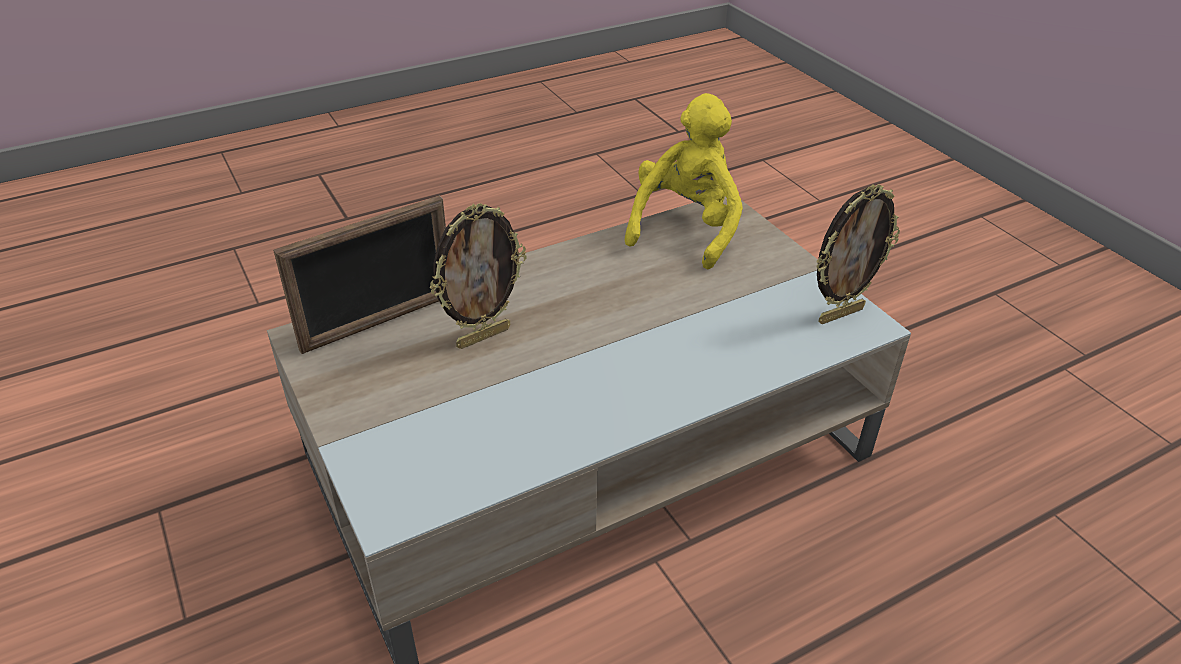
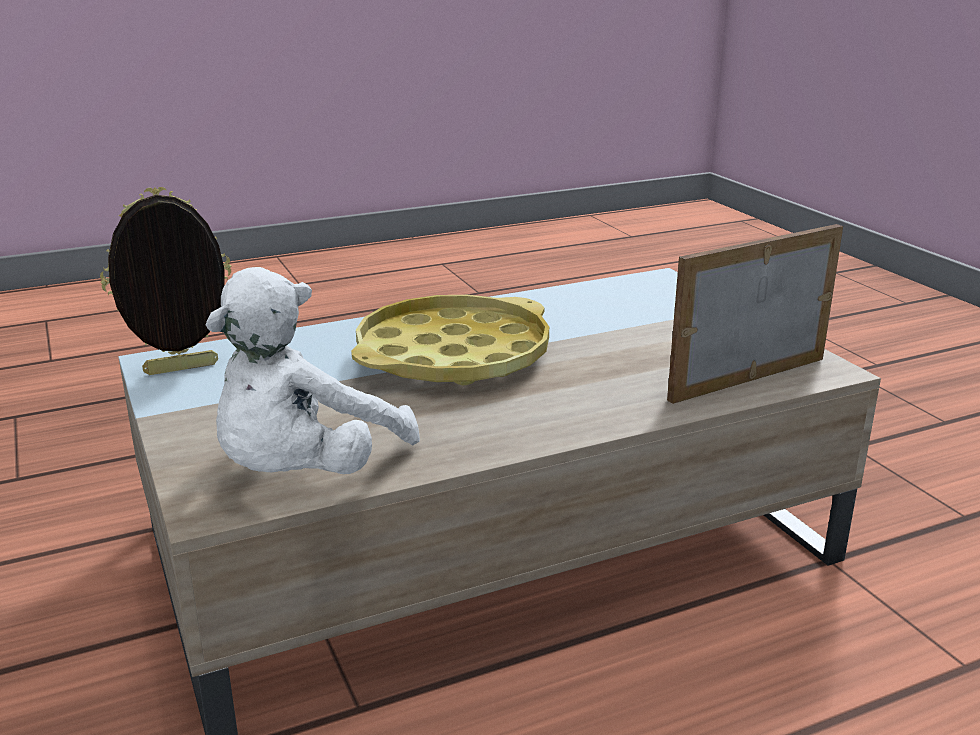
camera: 175 degrees left, 15 degrees down
picture frame [430,203,526,349] -> none
yellow plush toy [625,93,743,269] -> white plush toy [205,267,420,474]
none -> yellow tray [351,295,549,386]

